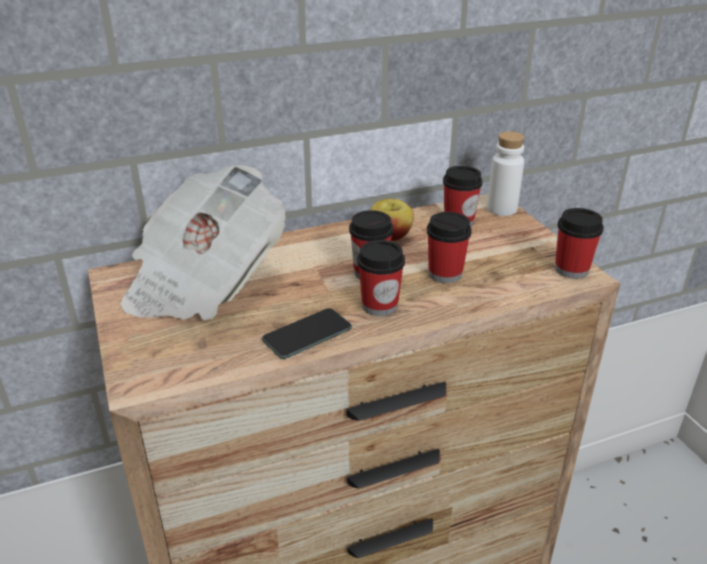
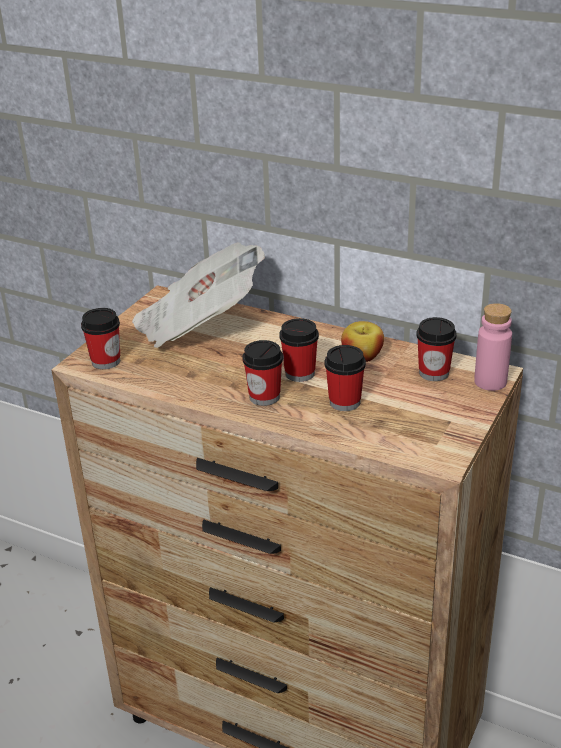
camera: 50 degrees right, 0 degrees up
phone [262,308,352,359] -> none
white bottle [487,131,525,216] -> pink bottle [474,303,512,391]
cup [555,208,604,279] -> cup moved to [81,308,120,369]

